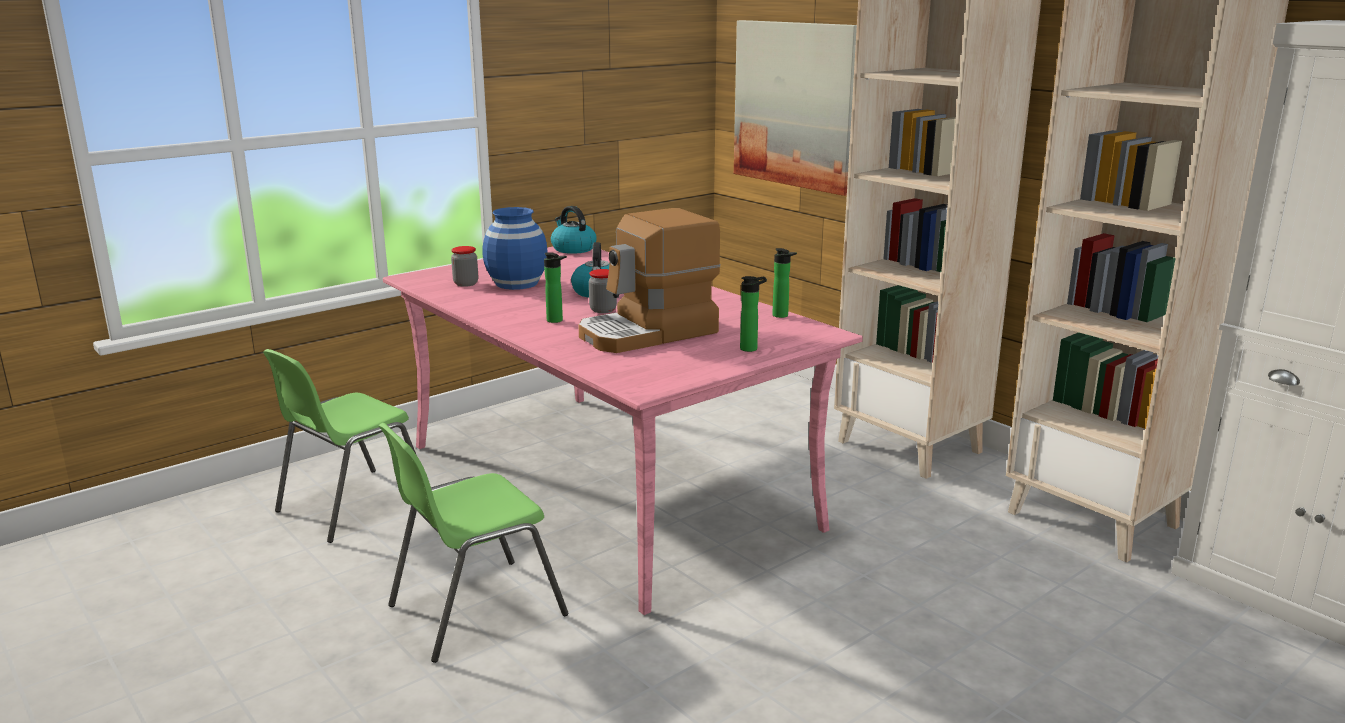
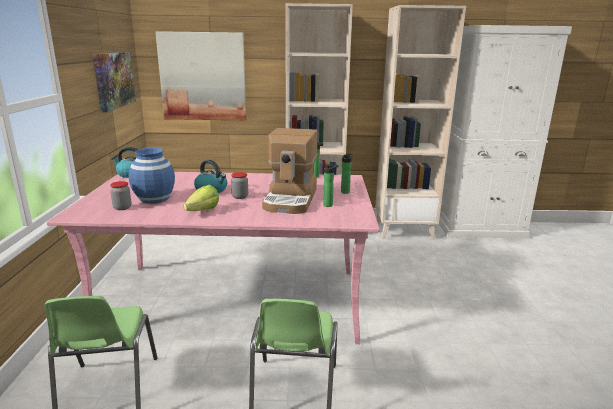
camera: 50 degrees left, 0 degrees up
bottle [544,252,567,323] -> bottle moved to [323,164,338,207]
none -> picture [93,52,136,112]
none -> lettuce [183,185,219,211]

